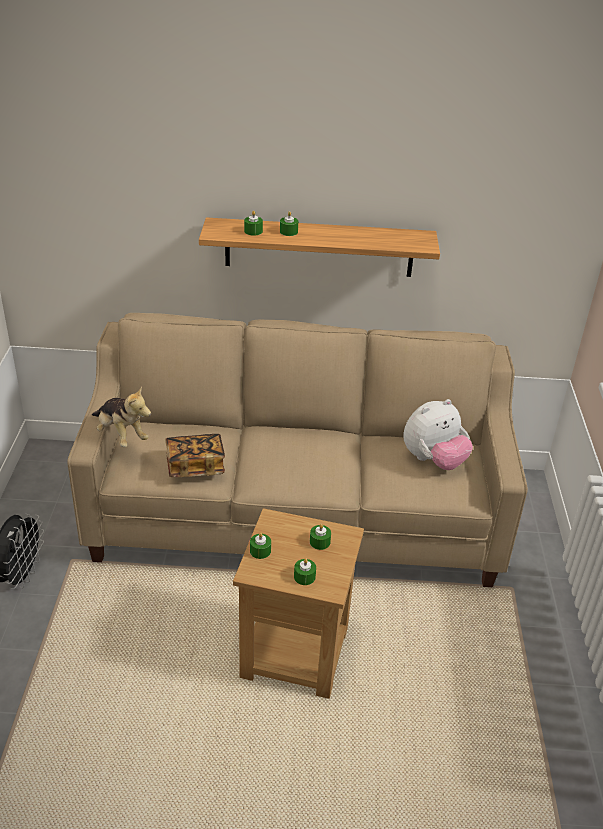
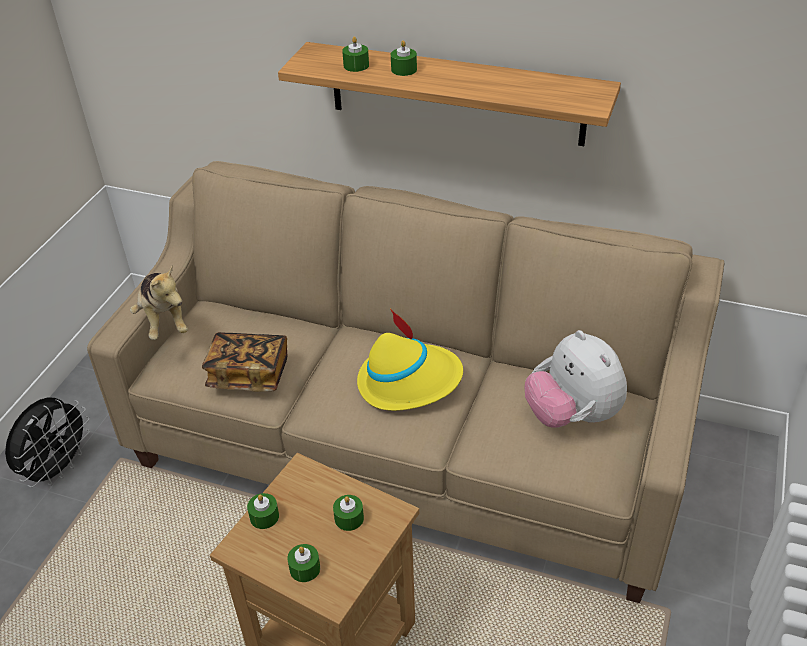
camera: 20 degrees right, 5 degrees up
plush toy [403,399,473,470] -> plush toy turned 75 degrees clockwise [525,330,627,428]
none -> yellow hat [357,309,463,411]

